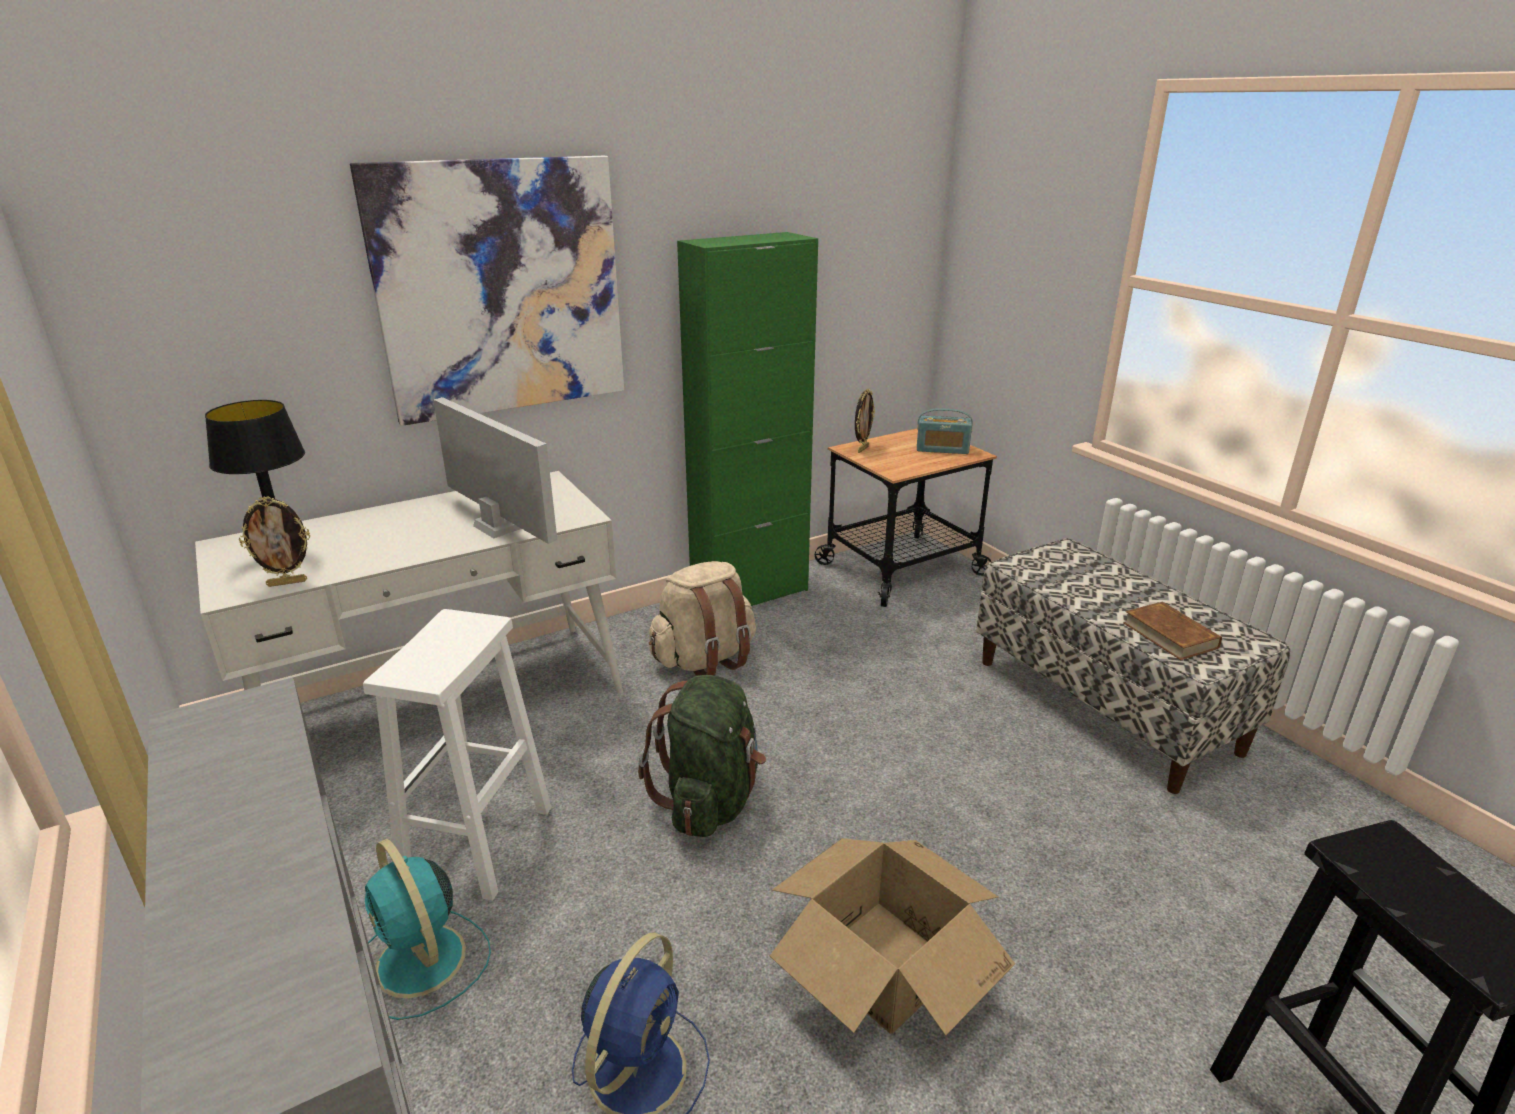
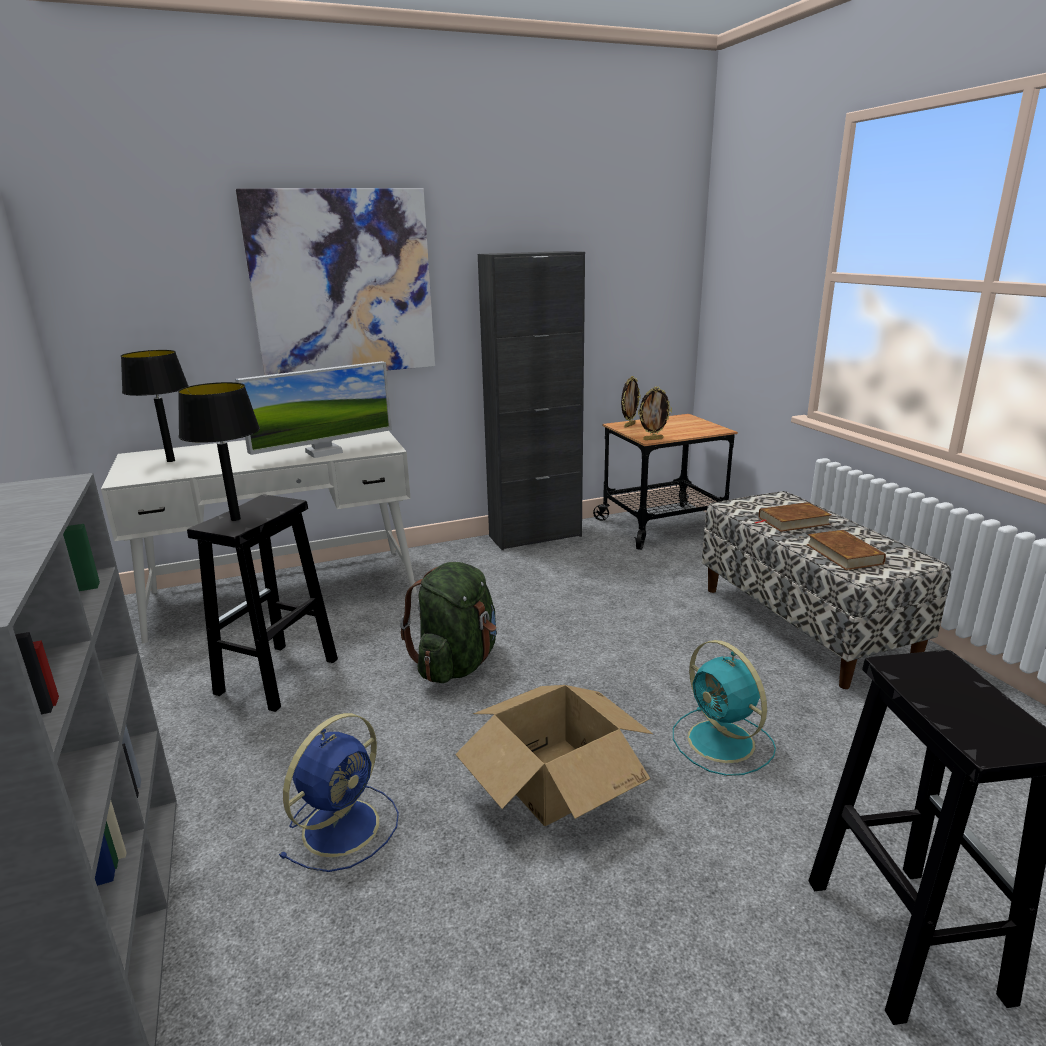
camera: 10 degrees right, 5 degrees down
picture frame [239,496,310,587] -> picture frame moved to [638,387,672,440]
white stool [363,609,551,901] -> black stool [187,494,338,712]
turquoise fan [365,839,491,1020] -> turquoise fan moved to [673,640,776,776]
monitor [433,397,557,544] -> monitor turned 90 degrees clockwise [235,361,392,458]
beige backpack [649,561,756,676] -> none
green cabinet [677,232,818,606] -> black cabinet [478,251,585,550]
radio [917,408,973,454] -> none
none -> black table lamp [178,382,260,521]
none -> brown book [755,502,832,532]

